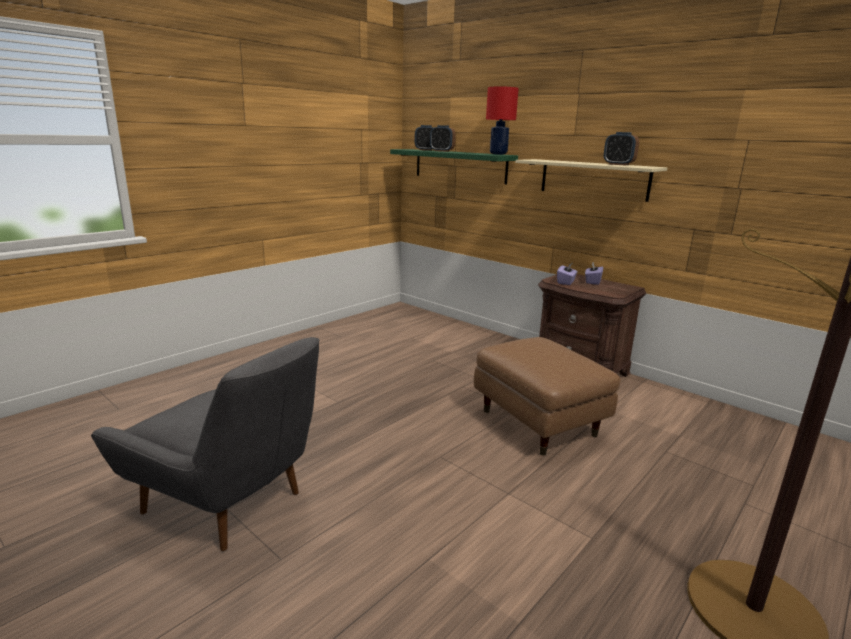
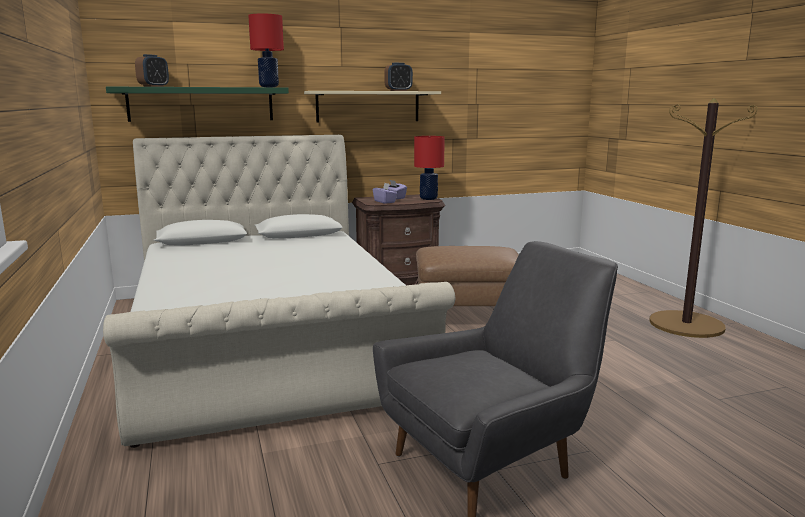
camera: 60 degrees left, 5 degrees down
alarm clock [430,125,456,152] -> none
none -> beige bed [103,135,455,448]
none -> red table lamp [414,136,445,200]

